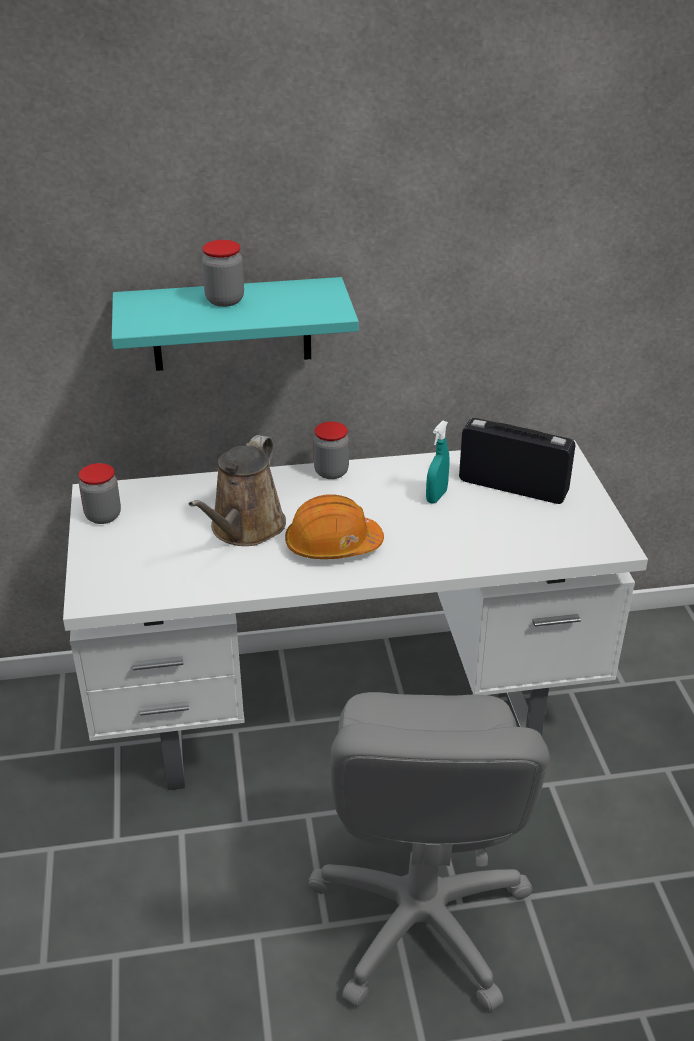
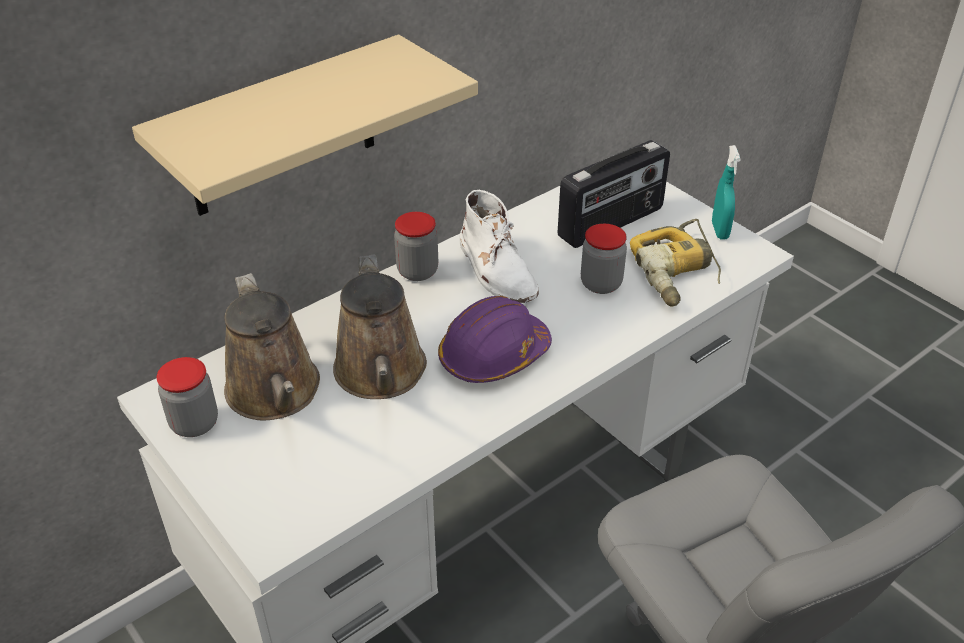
camera: 30 degrees left, 5 degrees up
turquoise shelf [112,277,359,371] -> beige shelf [132,35,478,216]
jar [202,240,244,307] -> jar moved to [581,224,627,294]
orange hard hat [285,494,384,559] -> purple hard hat [438,296,552,383]
turquoise spray bottle [426,421,450,504] -> turquoise spray bottle moved to [712,145,741,240]
radio [459,418,575,504] -> radio turned 150 degrees clockwise [557,140,670,248]
none -> brown watering can [224,273,320,420]
none -> white boot [460,190,539,303]
none -> power drill [630,219,721,306]

